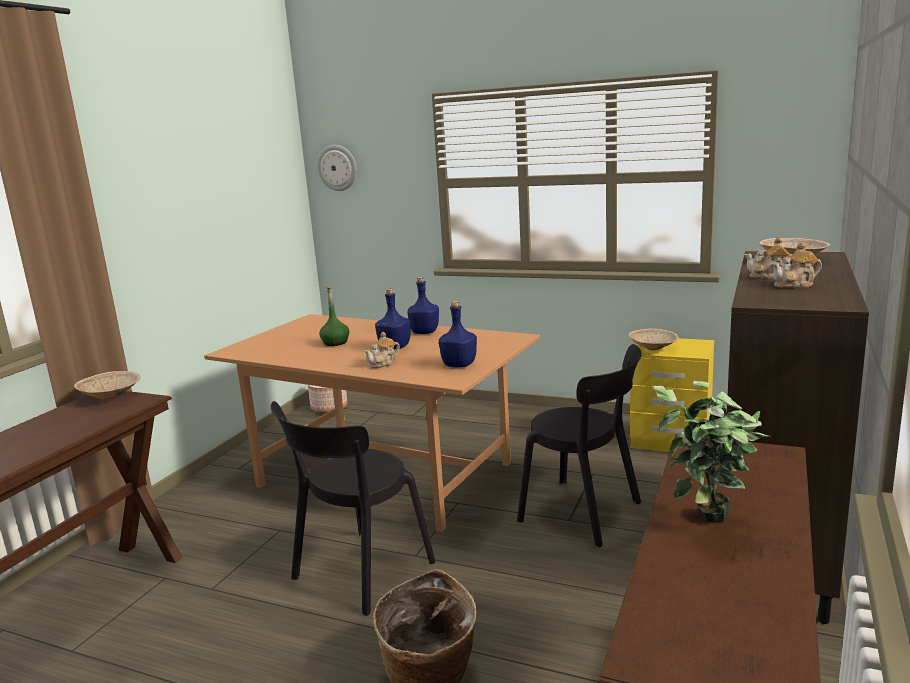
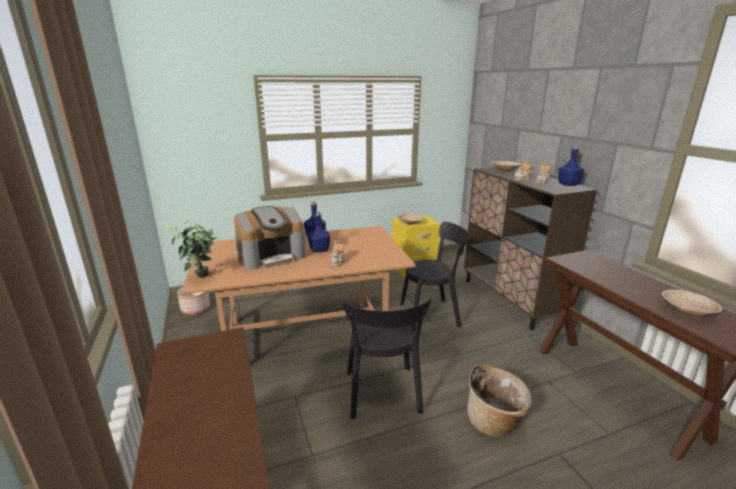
camera: 45 degrees left, 5 degrees up
beige bowl [74,371,140,400] -> beige bowl moved to [661,289,722,316]
wall clock [317,145,357,191] -> none
green bottle [319,287,349,346] -> coffee machine [234,206,306,270]
blue bottle [439,301,477,368] -> blue bottle moved to [558,146,584,186]
potted plant [653,381,771,523] -> potted plant moved to [166,221,216,278]

